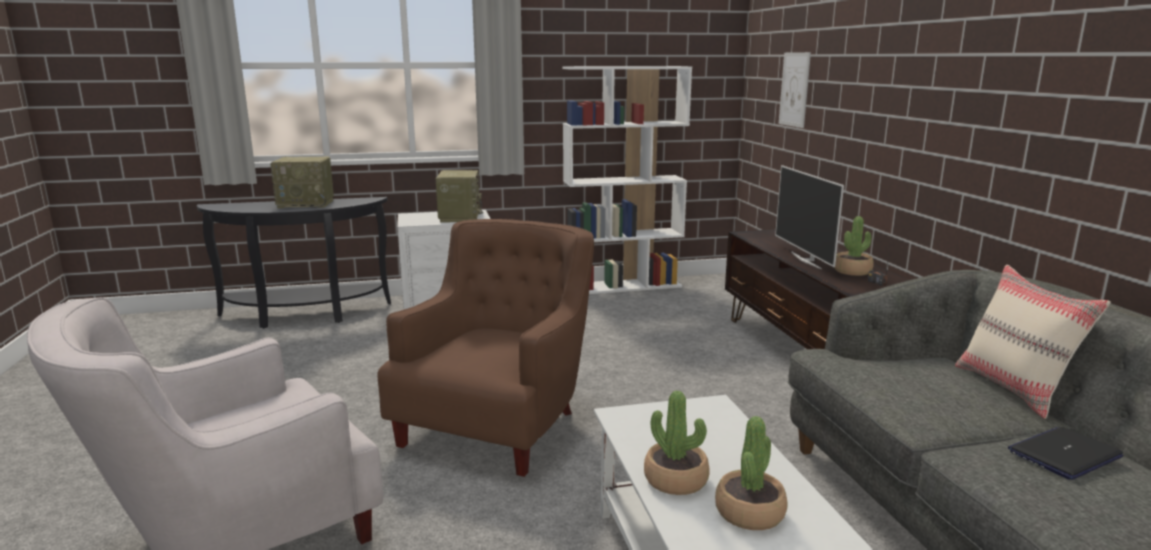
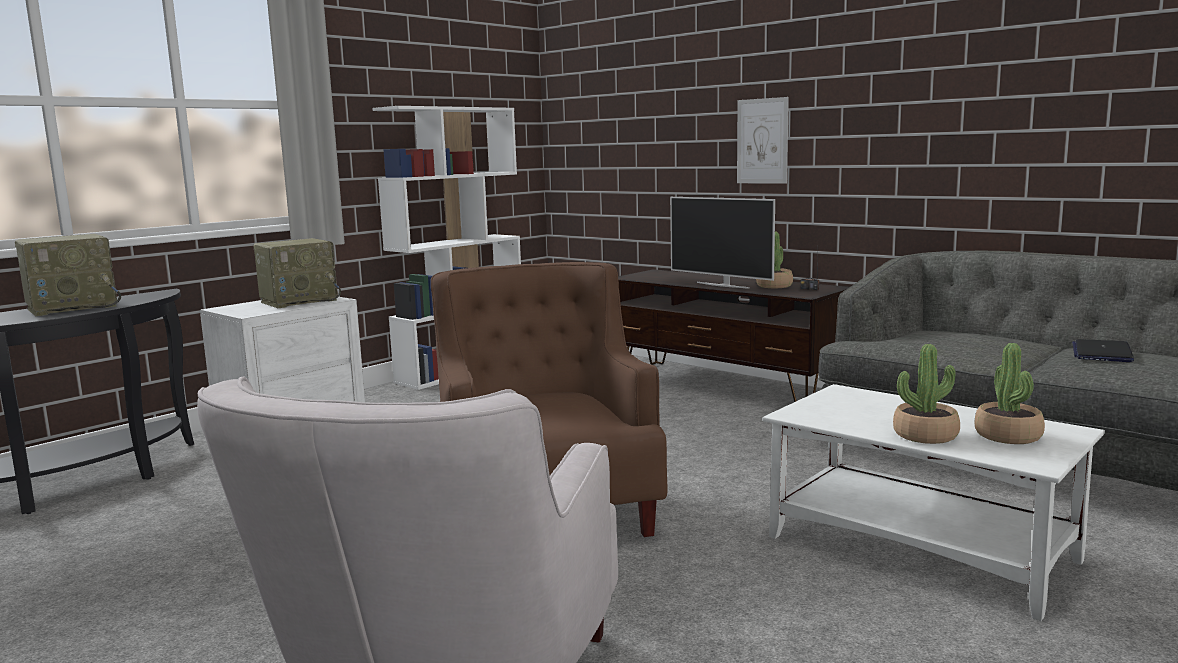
camera: 35 degrees left, 5 degrees down
radio [436,170,483,223] -> radio turned 90 degrees clockwise [254,238,341,308]
picture [779,52,811,128] -> picture moved to [737,97,789,184]
beige pillow [955,264,1111,419] -> none

